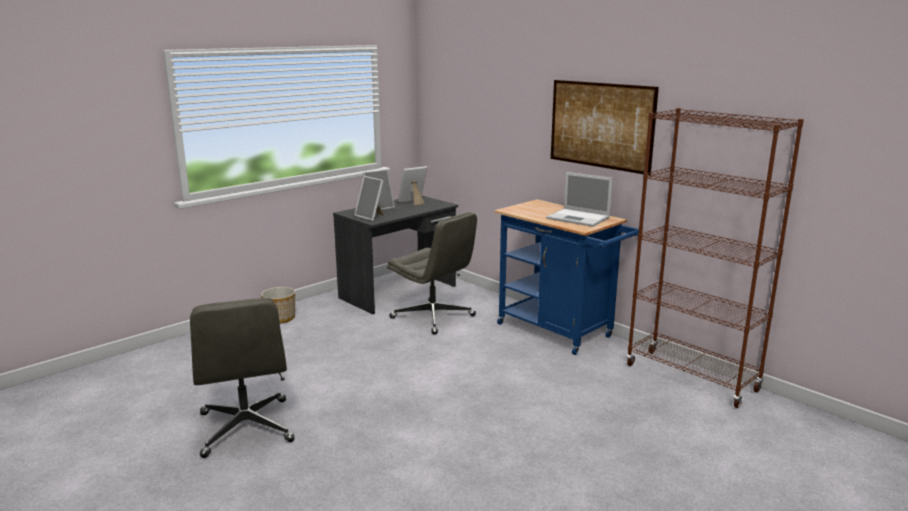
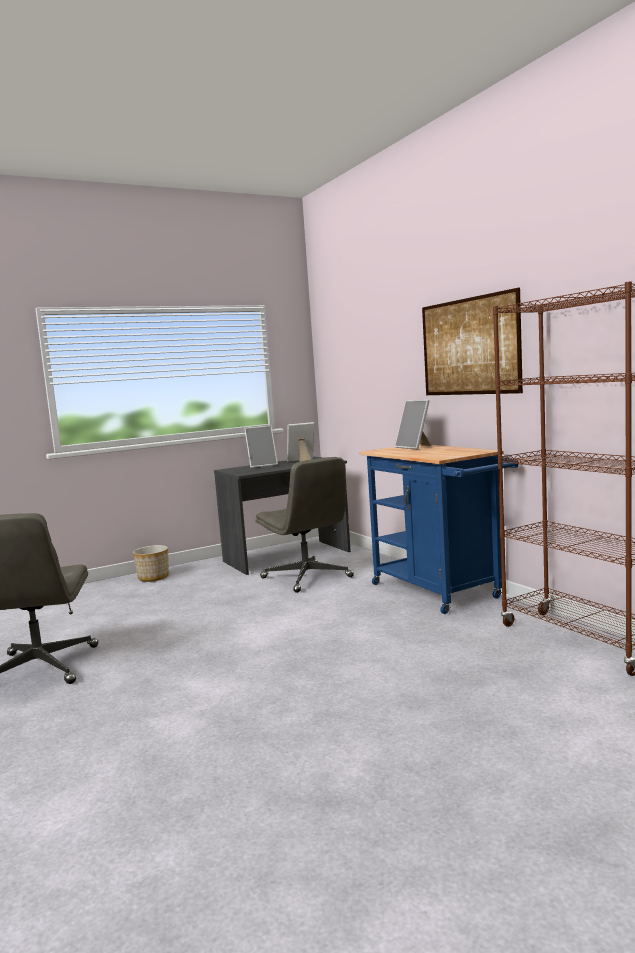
camera: 15 degrees right, 10 degrees down
picture frame [354,176,385,221] -> picture frame moved to [395,400,431,449]
laptop [546,172,613,227] -> none

